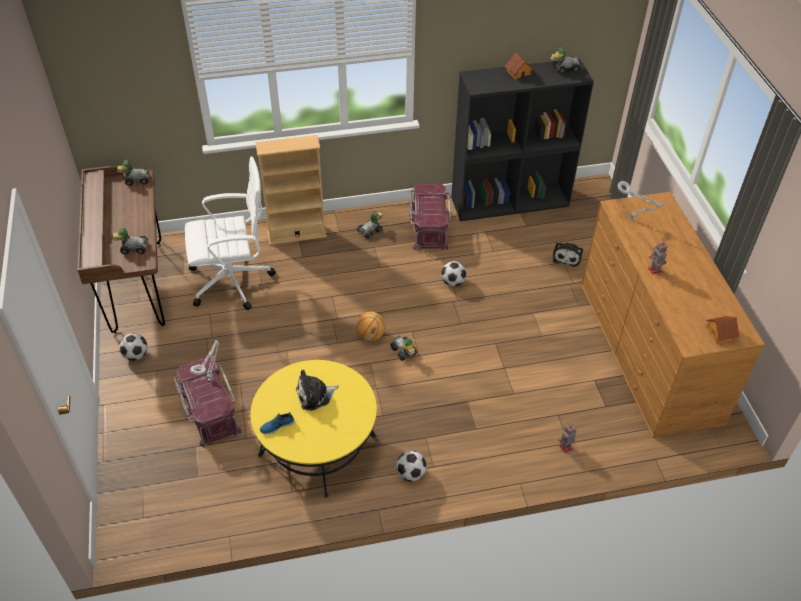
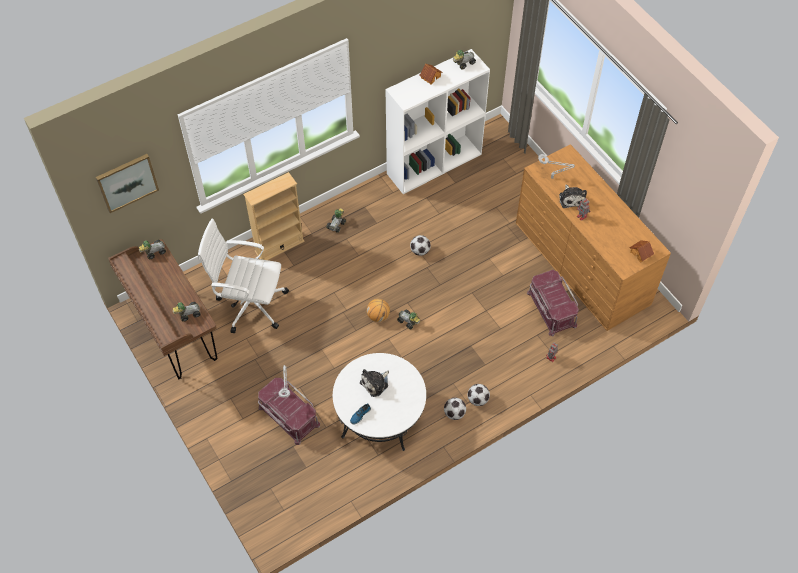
camera: 20 degrees left, 10 degrees up
football [119,333,148,361] -> football moved to [468,384,490,406]
white office chair [185,156,276,310] -> white office chair turned 135 degrees counterclockwise [198,219,289,333]
yellow coffee table [250,360,377,498] -> white coffee table [333,353,426,451]
red storage box [409,184,451,251] -> red storage box moved to [527,270,579,336]
black bookcase [451,58,594,221] -> white bookcase [386,49,490,194]
plush toy [553,242,583,267] -> plush toy moved to [559,185,587,208]
none -> picture [96,154,159,213]

